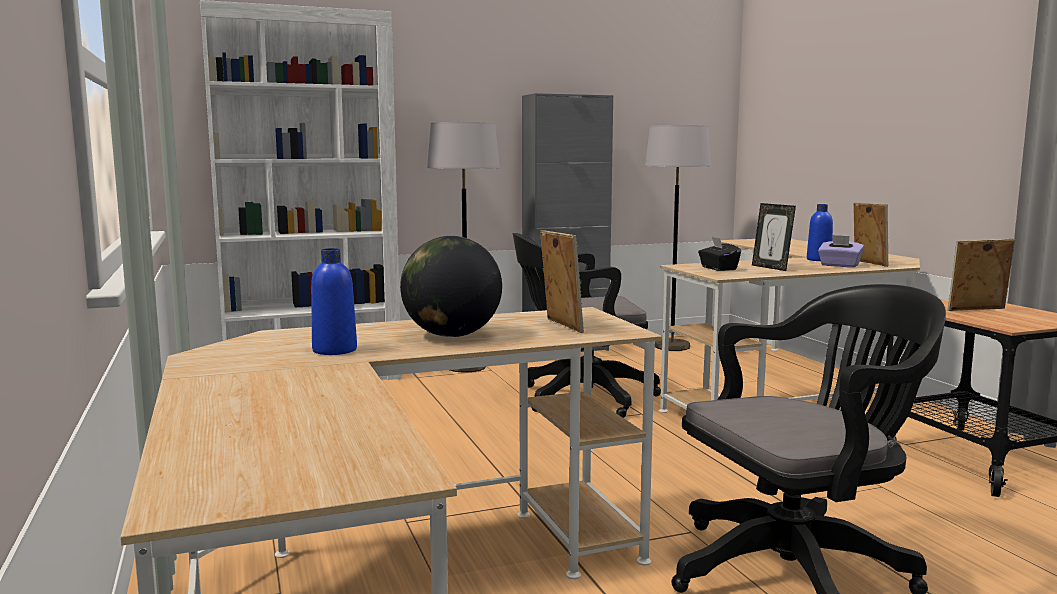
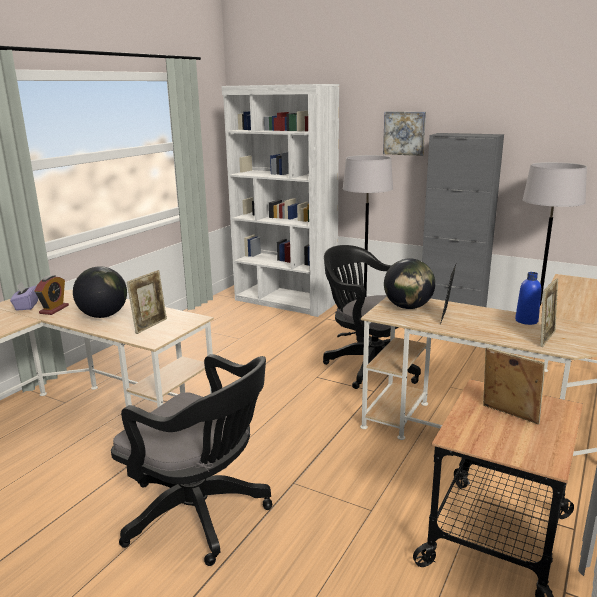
camera: 50 degrees right, 10 degrees up
blue bottle [311,248,357,355] -> alarm clock [34,275,69,315]
black tissue box [698,237,741,271] -> globe [384,258,435,309]
purple tissue box [818,235,864,267] -> purple tissue box moved to [10,281,38,311]
none -> picture [383,112,426,156]

